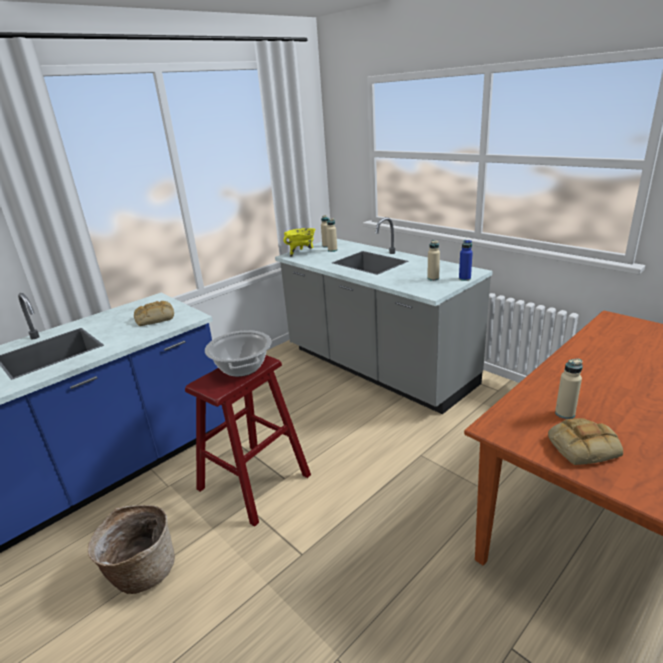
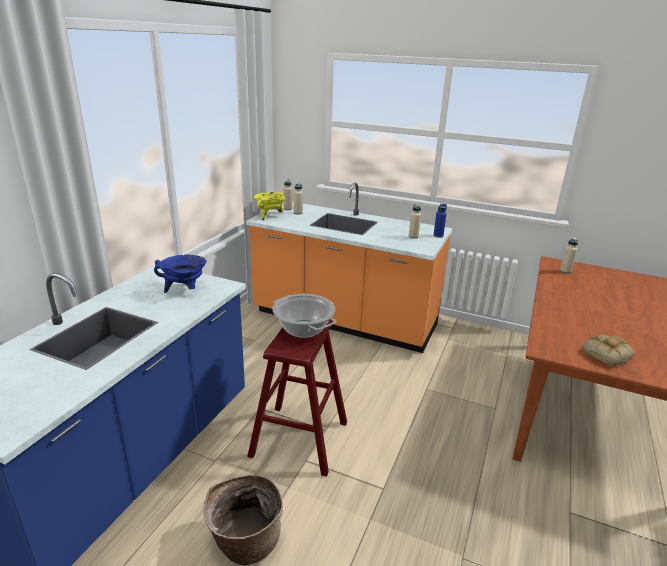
camera: 25 degrees left, 0 degrees up
bread [134,301,174,326] -> blue cooking pot [154,255,207,293]
grey counter [275,217,493,414] -> orange counter [246,183,453,353]
beige bottle [555,358,583,419] -> beige bottle moved to [560,237,578,274]

